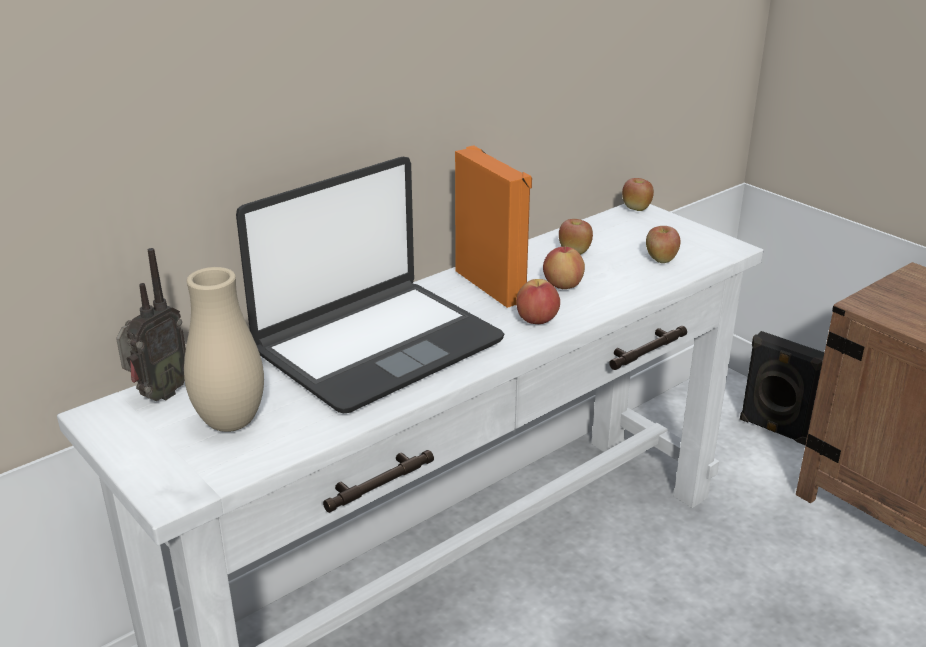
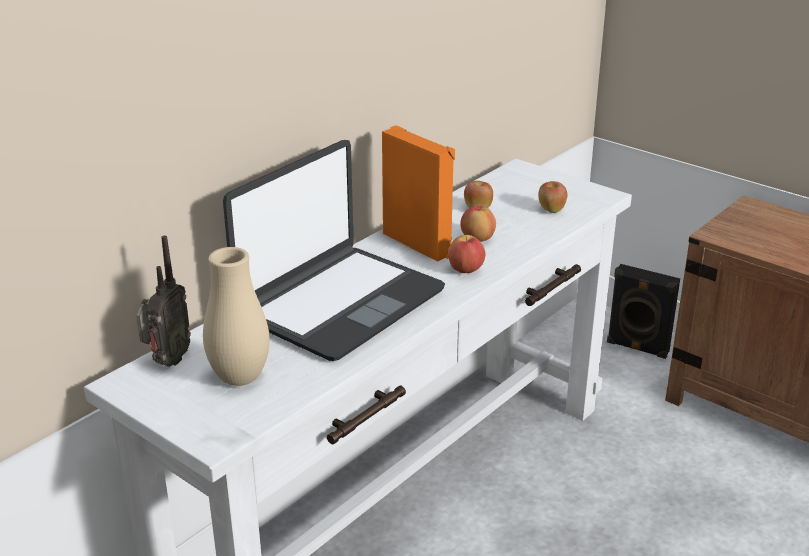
camera: 10 degrees left, 0 degrees up
apple [622,178,654,211] -> none

